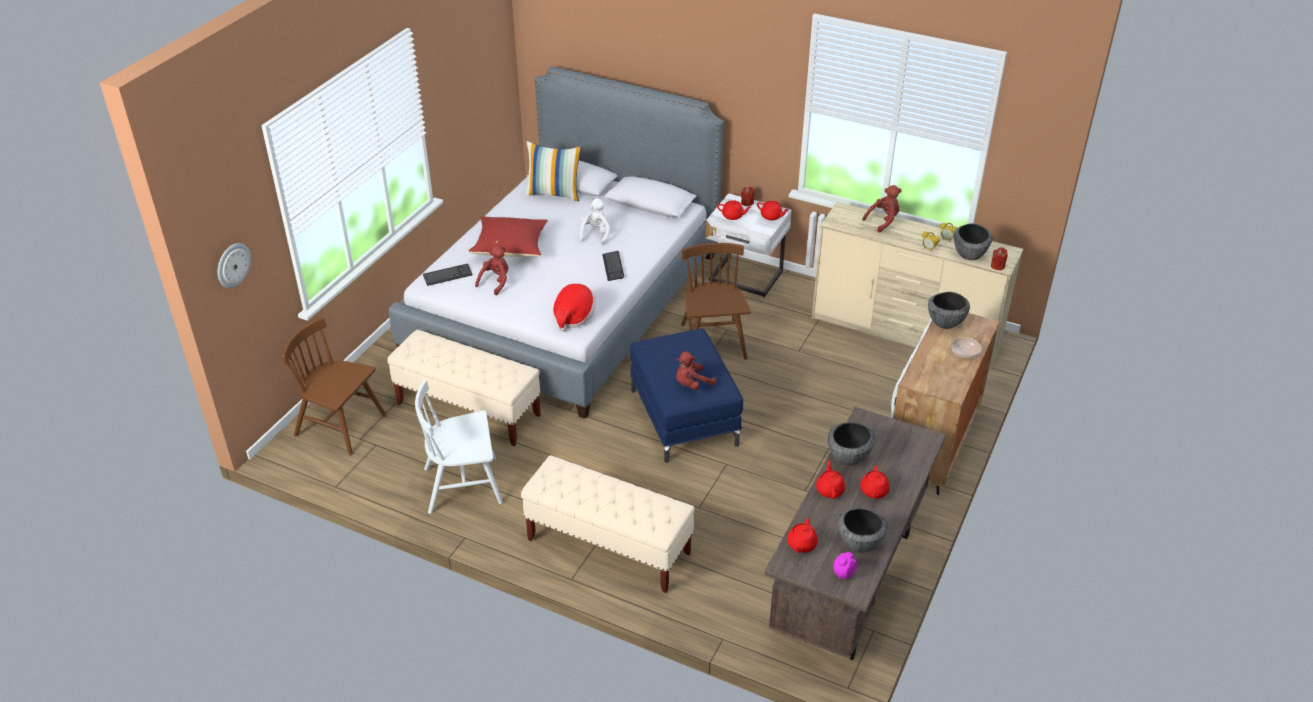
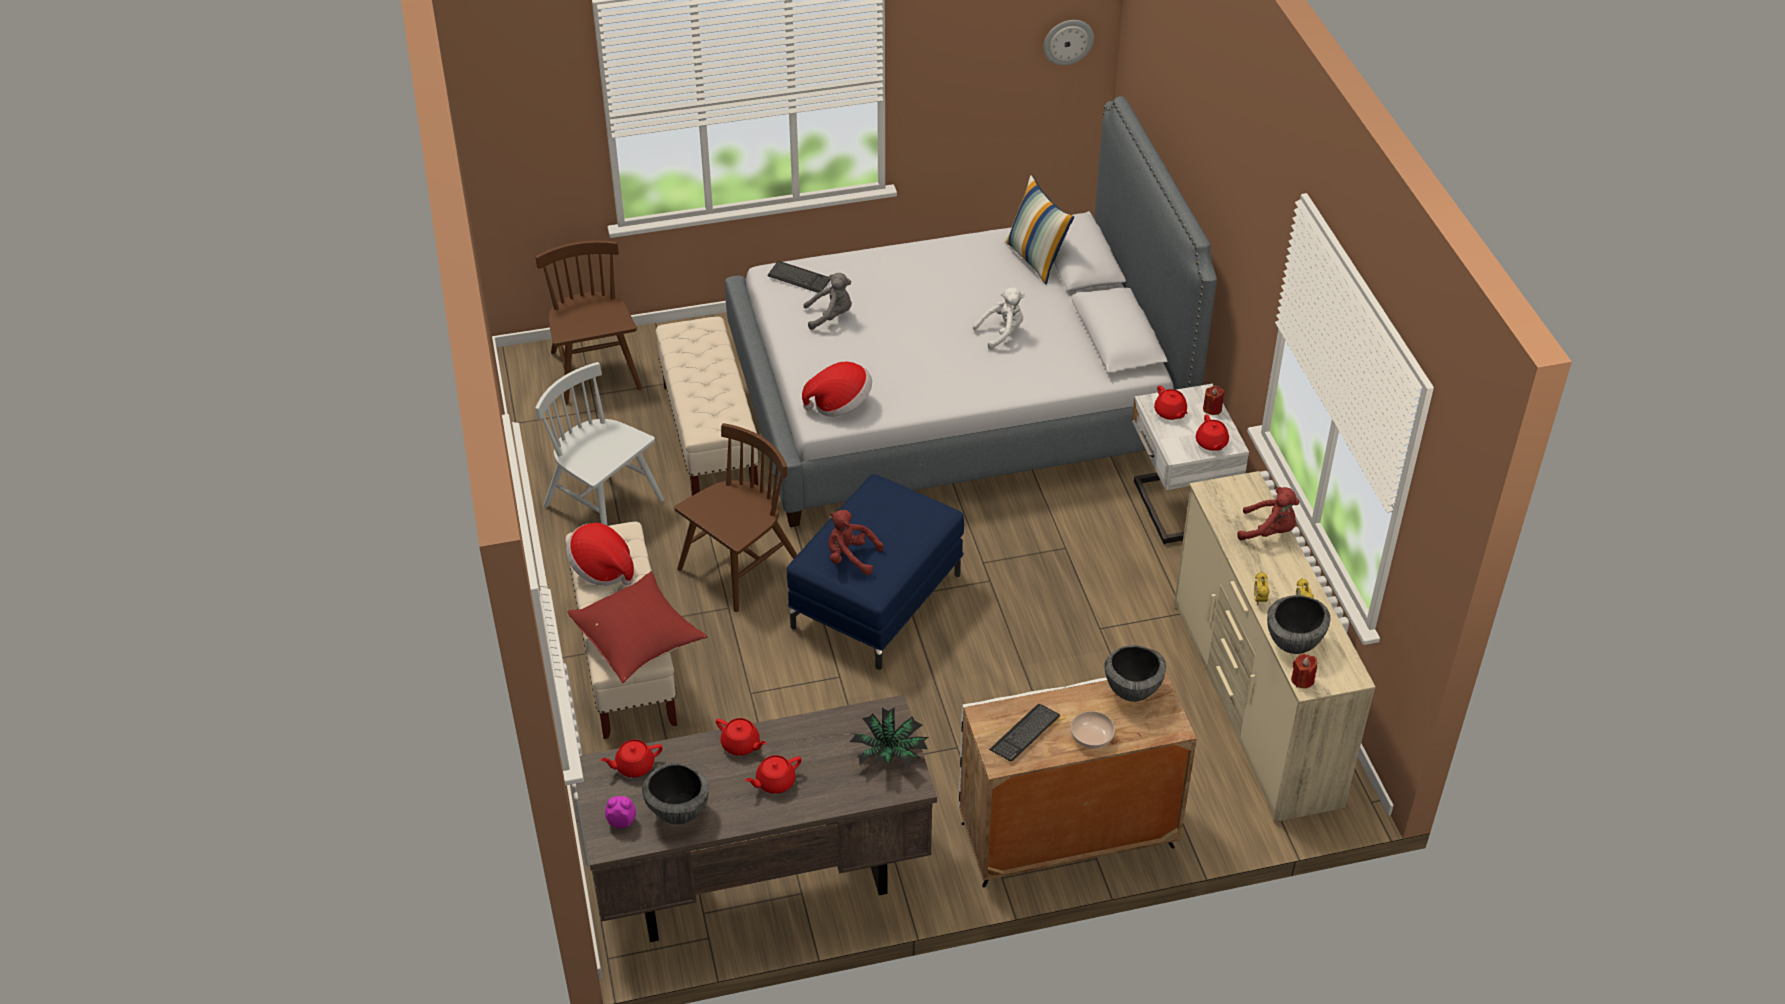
camera: 50 degrees right, 5 degrees up
wall clock [218,243,251,288] -> wall clock moved to [1044,20,1094,65]
red pillow [469,216,548,257] -> red pillow moved to [567,571,708,684]
red plush toy [475,245,508,295] -> grey plush toy [804,273,852,330]
keyboard [602,251,624,281] -> keyboard moved to [989,704,1060,761]
brown chair [681,243,751,360] -> brown chair moved to [674,423,797,612]
red teapot [816,460,845,499] -> red teapot turned 75 degrees clockwise [716,718,766,756]
bowl [828,422,875,466] -> none
none -> hat [566,523,634,586]
none -> potted plant [850,708,928,767]

